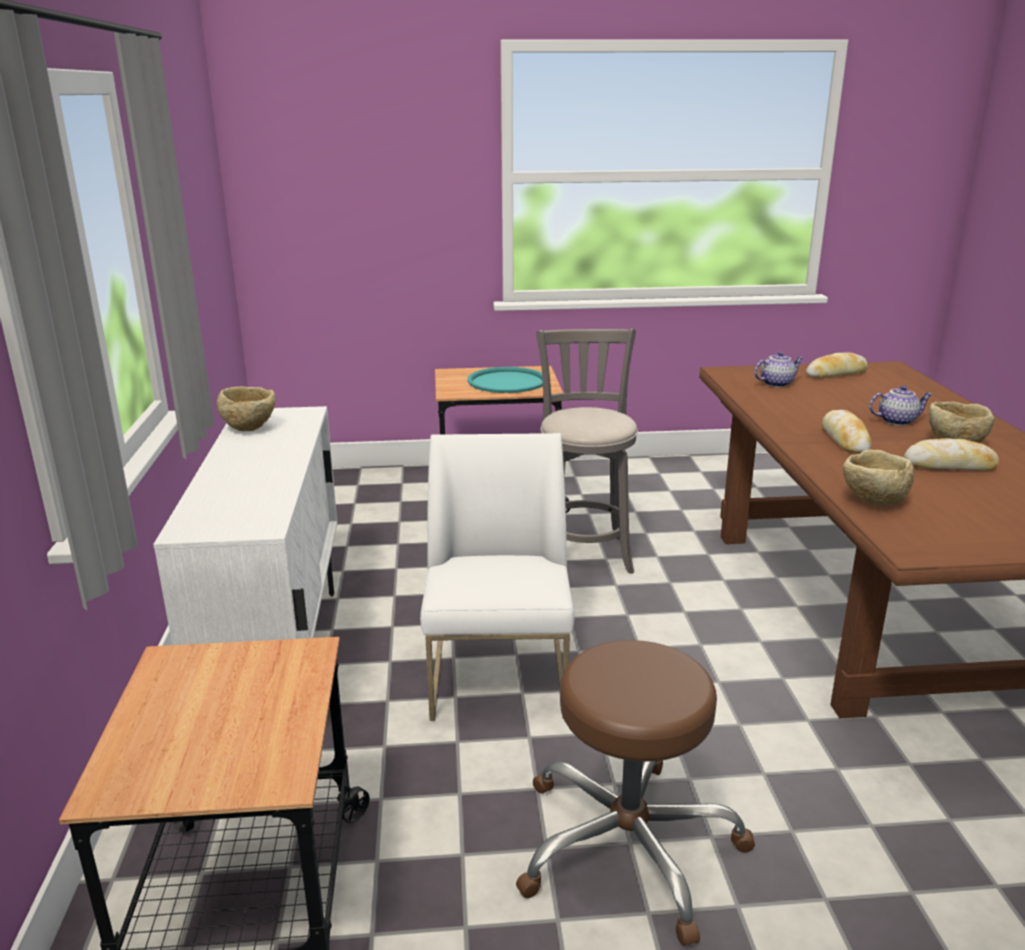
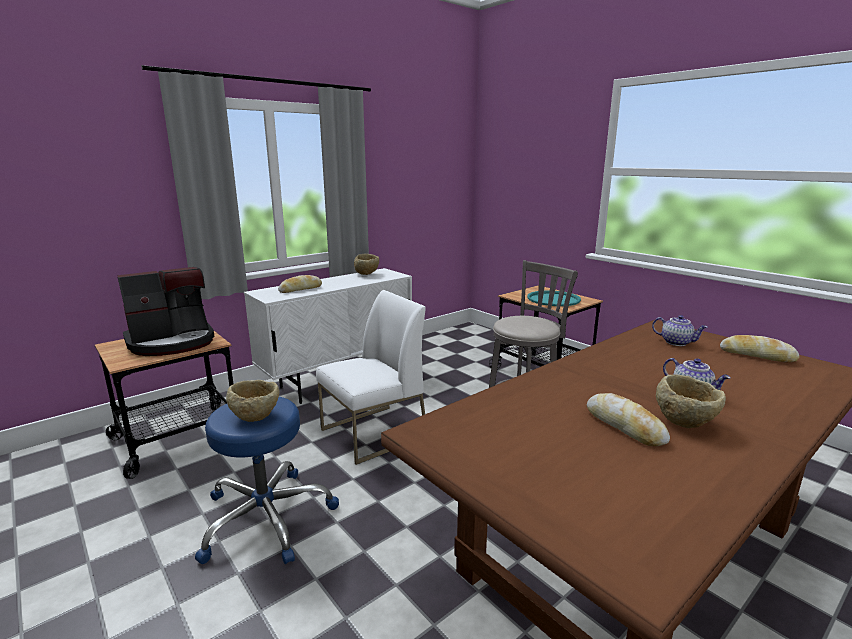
camera: 55 degrees right, 5 degrees down
brown stool [516,640,755,946] -> blue stool [195,397,339,564]
bread [822,410,872,454] -> bread moved to [278,275,322,293]
beige bowl [843,449,914,506] -> beige bowl moved to [226,380,279,422]
none -> coffee machine [117,267,214,356]

